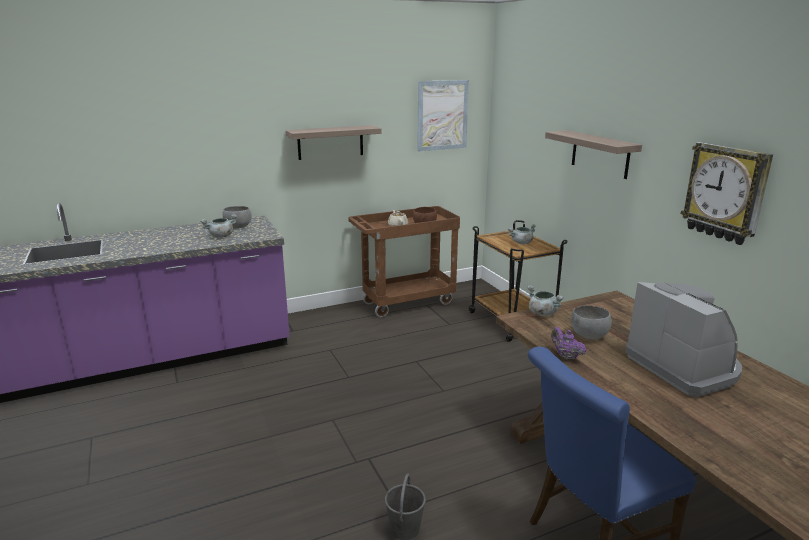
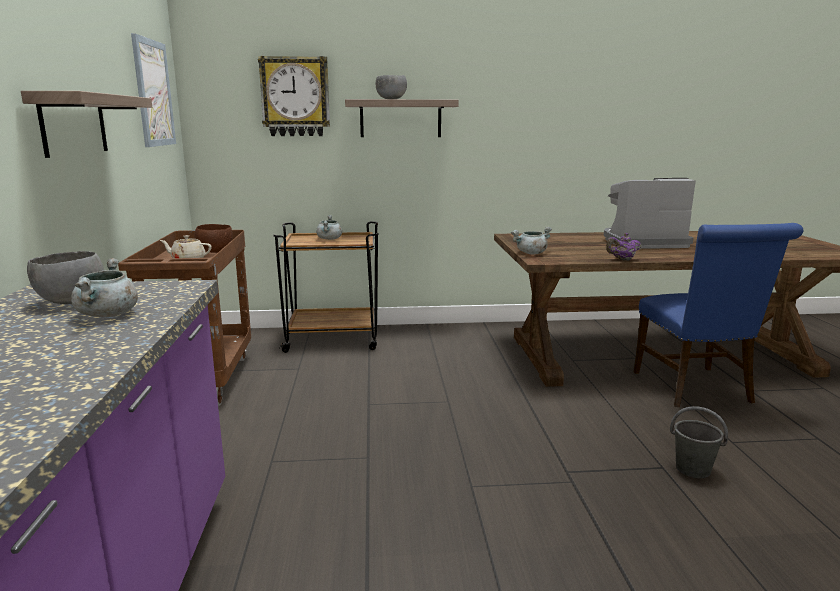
camera: 70 degrees left, 5 degrees down
grey bowl [571,305,612,340] -> grey bowl moved to [376,75,407,99]
wall clock [681,142,773,245] -> wall clock moved to [258,56,330,136]

